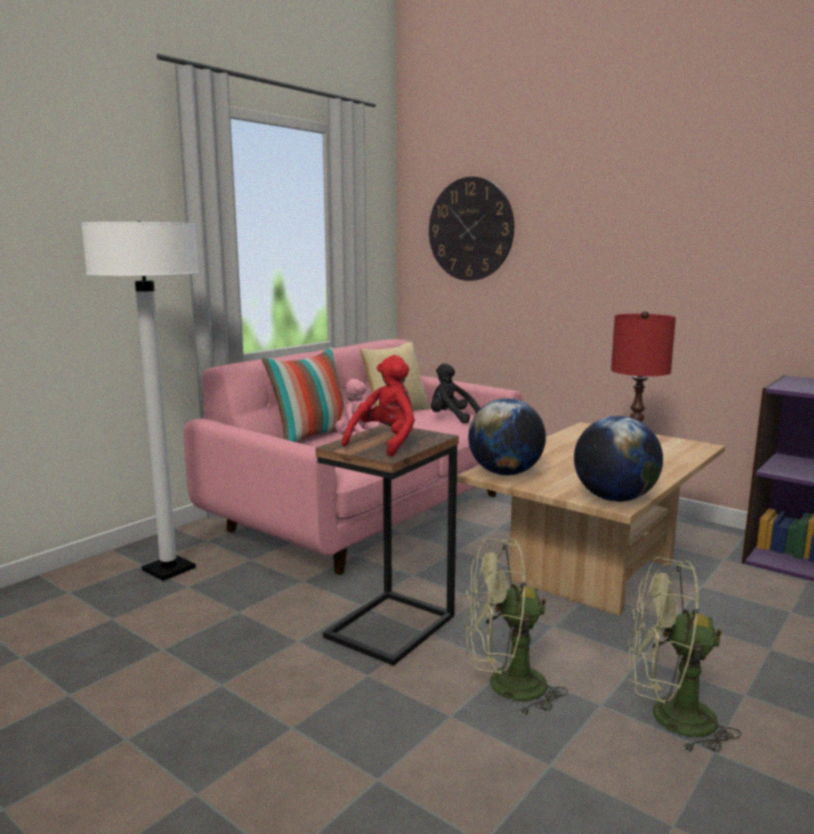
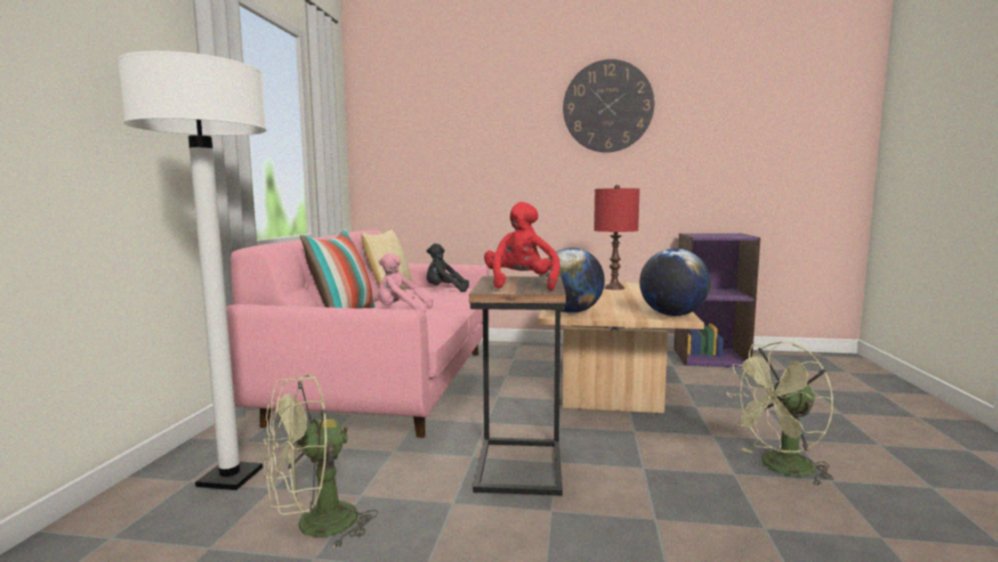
camera: 30 degrees left, 5 degrees down
wall clock [429,177,514,281] -> wall clock moved to [563,59,654,153]
green fan [464,538,568,716] -> green fan moved to [263,374,378,549]

